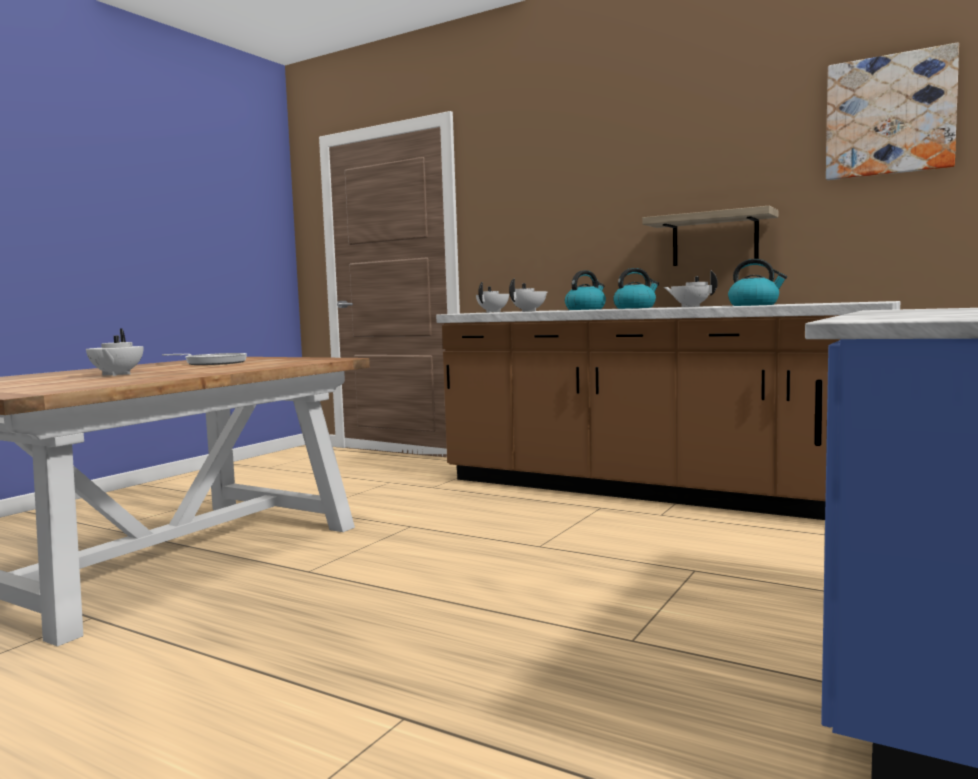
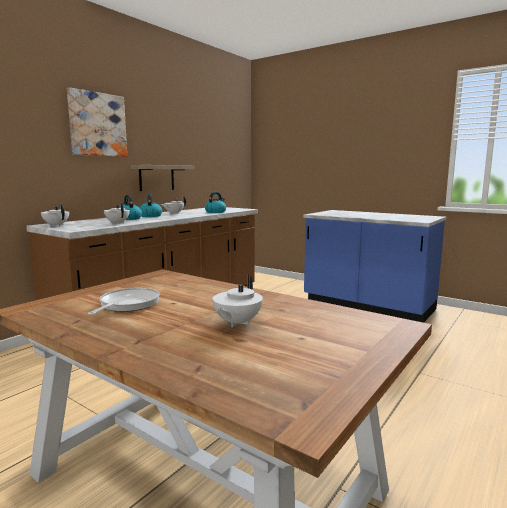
camera: 85 degrees left, 5 degrees up
white teapot [86,328,143,376] -> white teapot turned 120 degrees clockwise [212,274,263,328]
picture [826,42,959,180] -> picture moved to [67,87,127,157]

